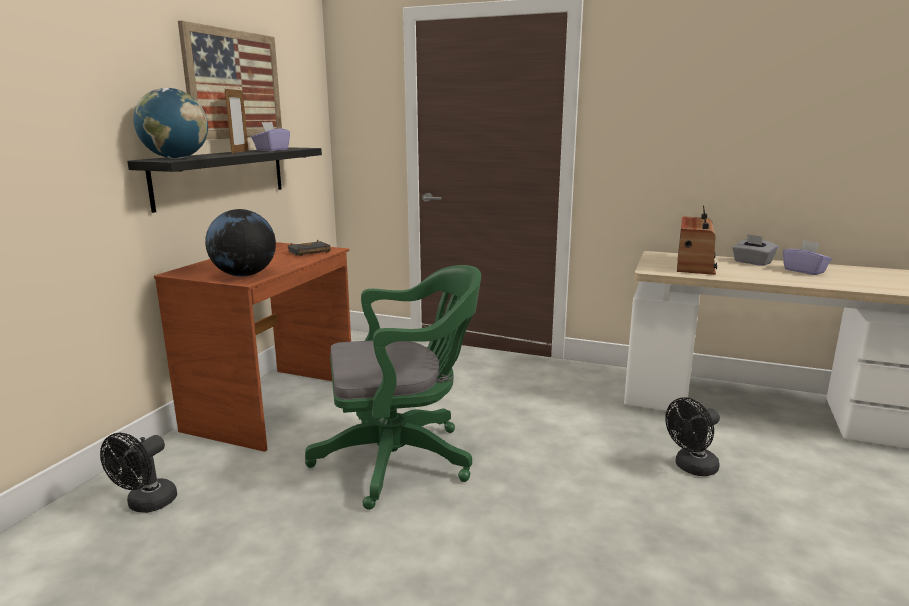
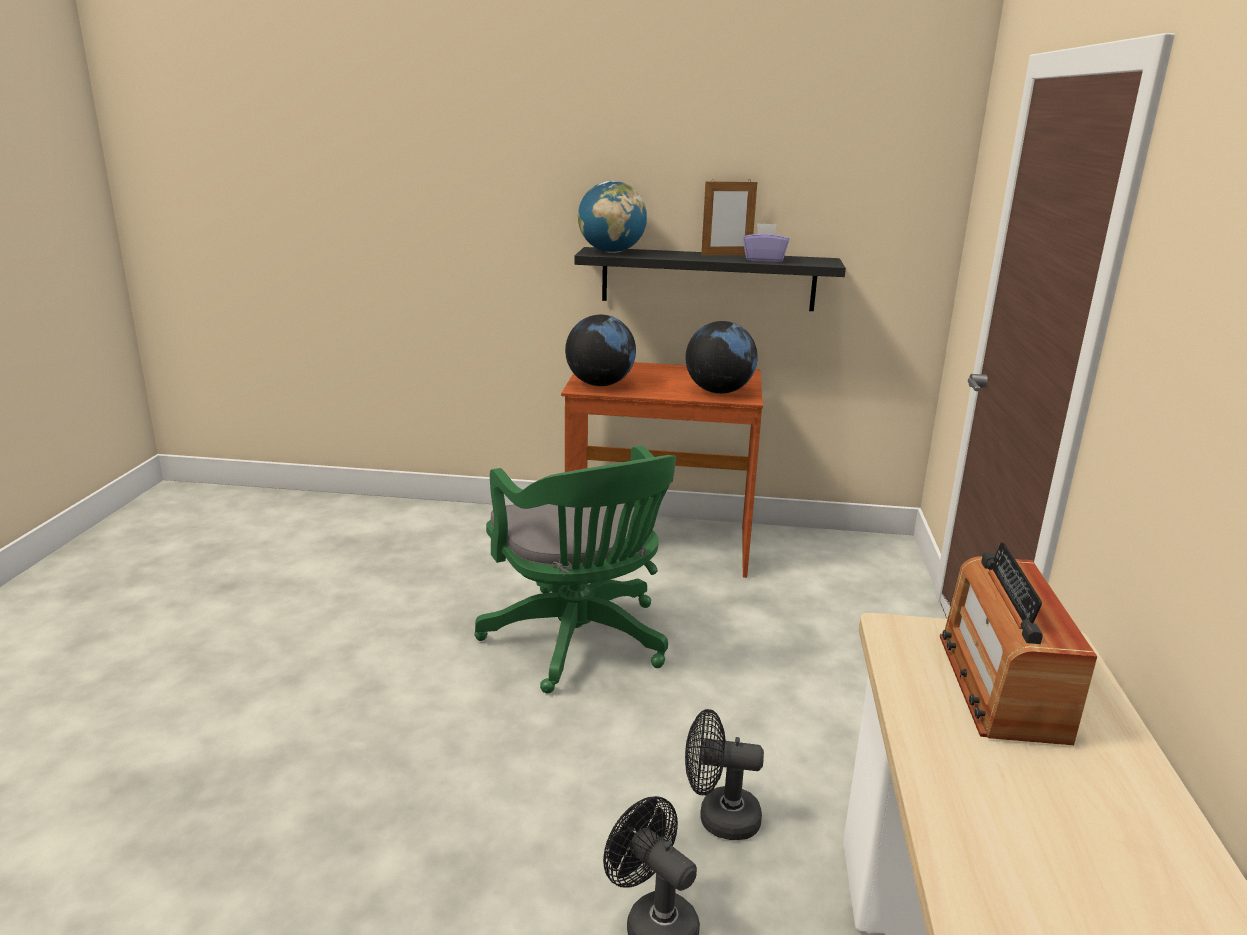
camera: 75 degrees right, 5 degrees up
black fan [100,433,177,513] -> black fan moved to [685,709,764,840]
picture [178,21,282,140] -> none
black book [287,240,331,256] -> globe [686,321,758,394]
radio [677,205,717,275] -> radio turned 90 degrees clockwise [940,542,1097,745]
grey tissue box [732,234,778,266] -> none
purple tissue box [783,240,832,275] -> none

